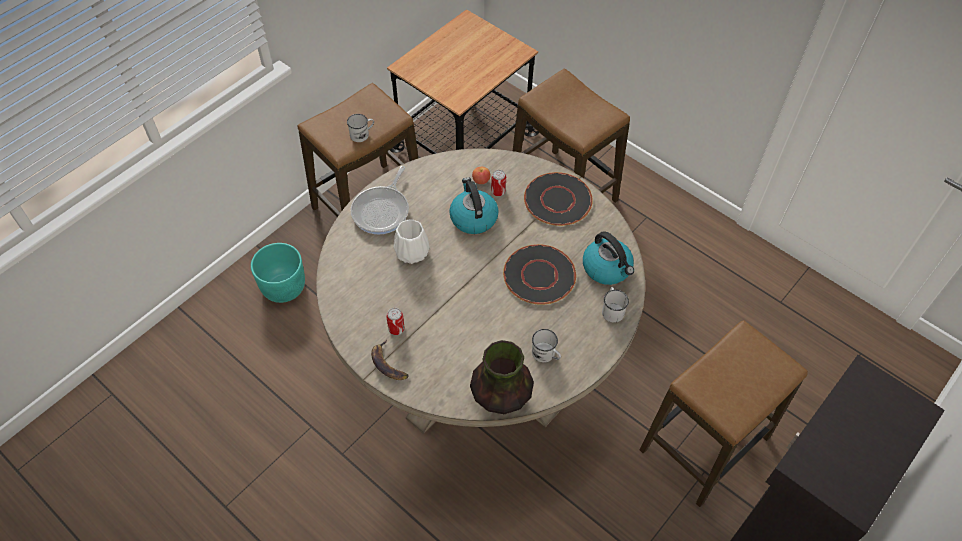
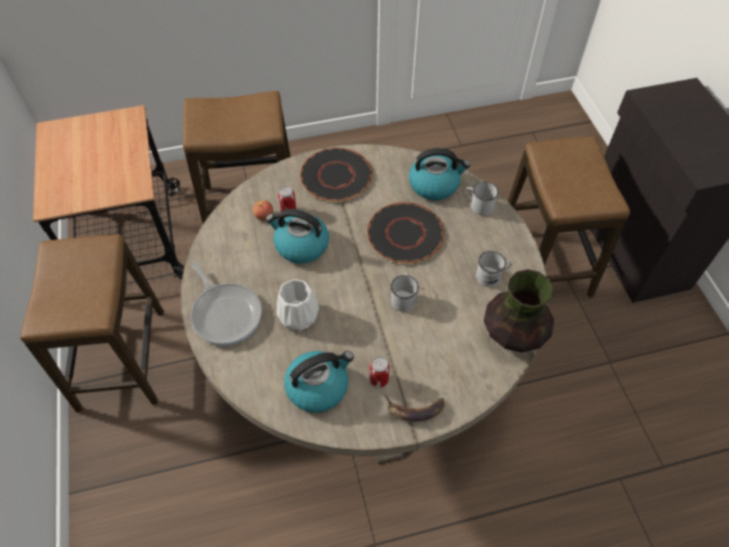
camera: 55 degrees left, 0 degrees up
turquoise planter [251,243,305,303] -> none
white mug [347,114,374,142] -> white mug moved to [391,273,419,312]
none -> kettle [284,351,354,413]

